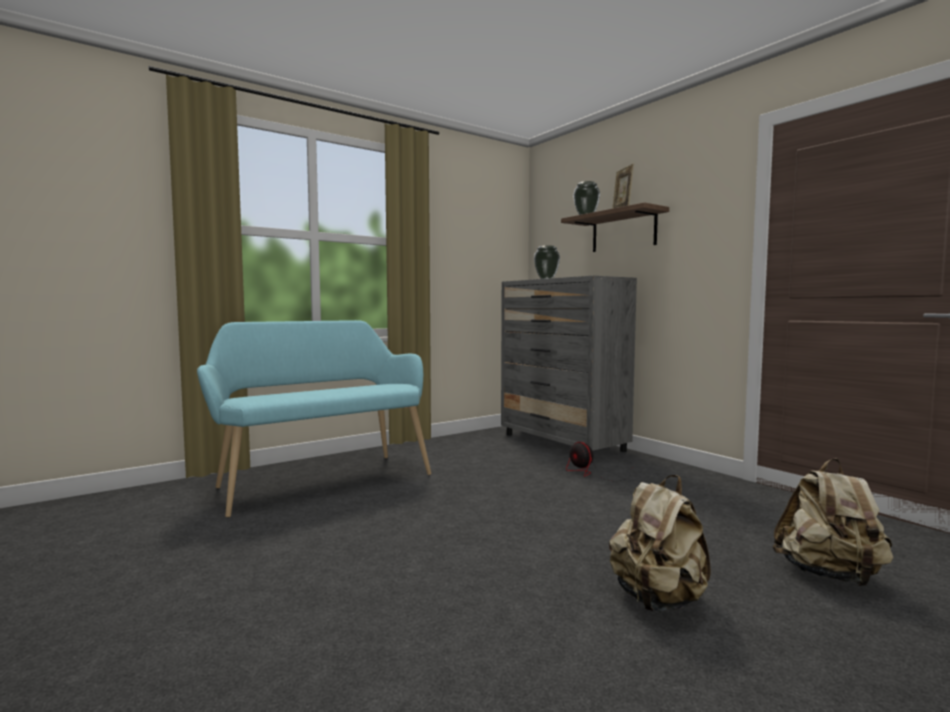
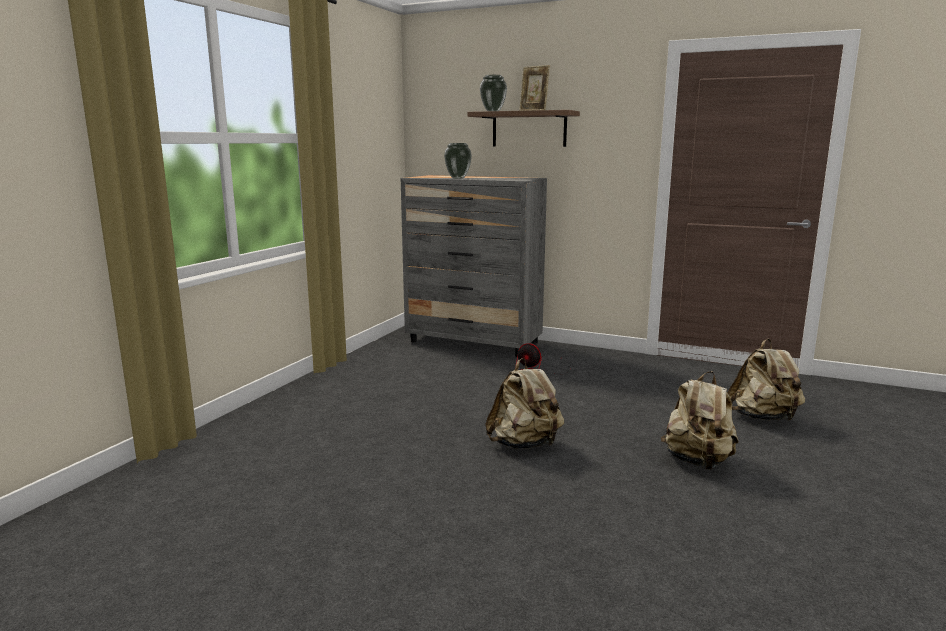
camera: 30 degrees left, 10 degrees up
turquoise bench [197,320,431,518] -> none
none -> beige backpack [485,358,564,449]

